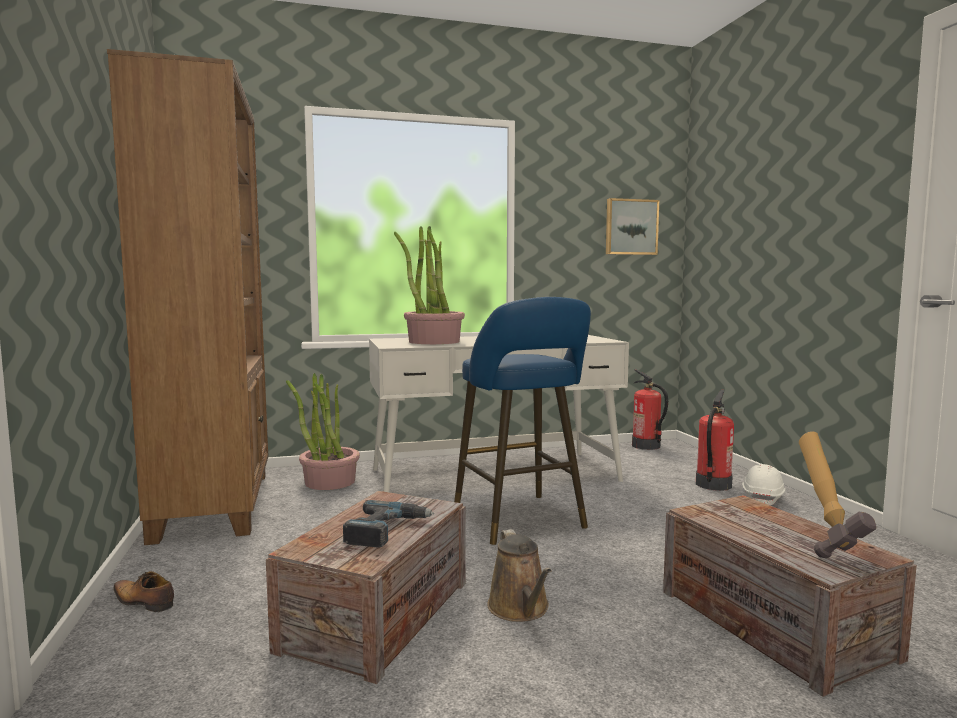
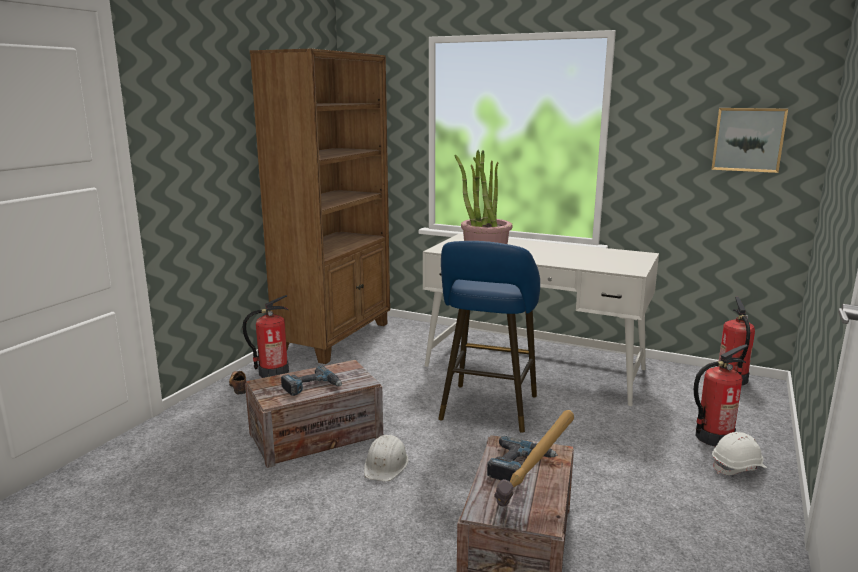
camera: 40 degrees right, 10 degrees up
potted plant [286,373,360,490] -> none
brown watering can [487,529,552,622] -> white hard hat [364,435,409,481]
none -> fire extinguisher [243,295,289,378]
none -> power drill [487,436,558,482]

